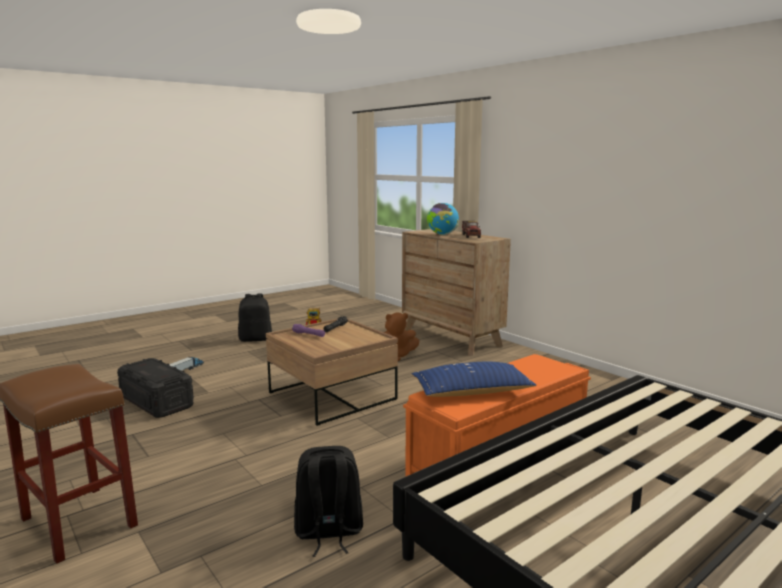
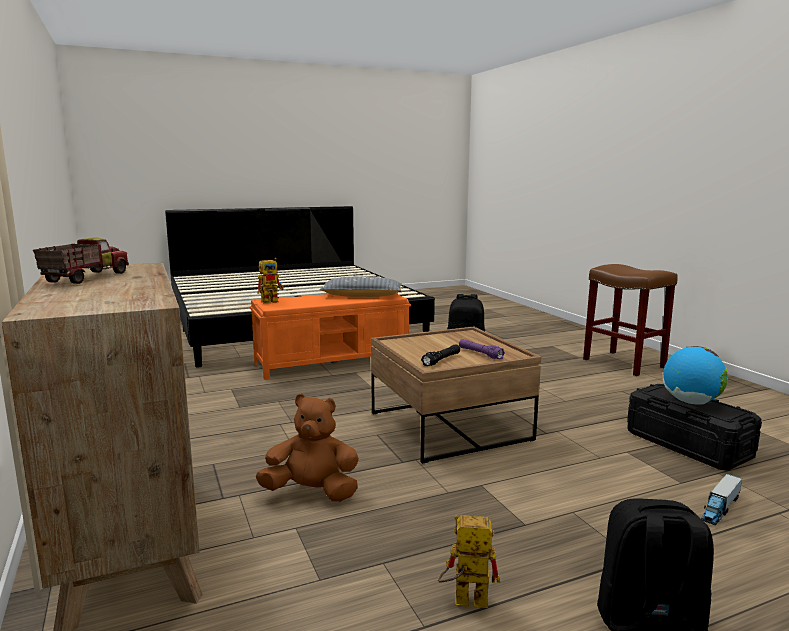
camera: 165 degrees left, 0 degrees up
blue pillow [411,362,537,397] -> grey pillow [320,276,402,297]
globe [427,203,459,235] -> globe moved to [663,346,728,404]
none -> toy robot [257,258,284,304]

